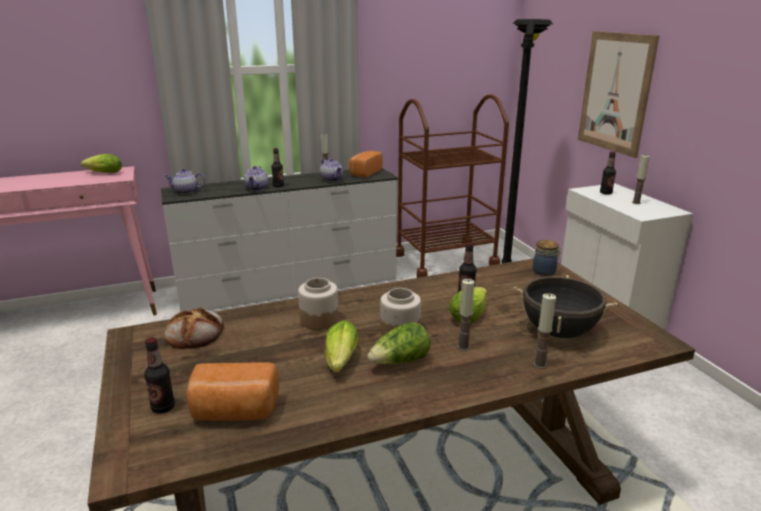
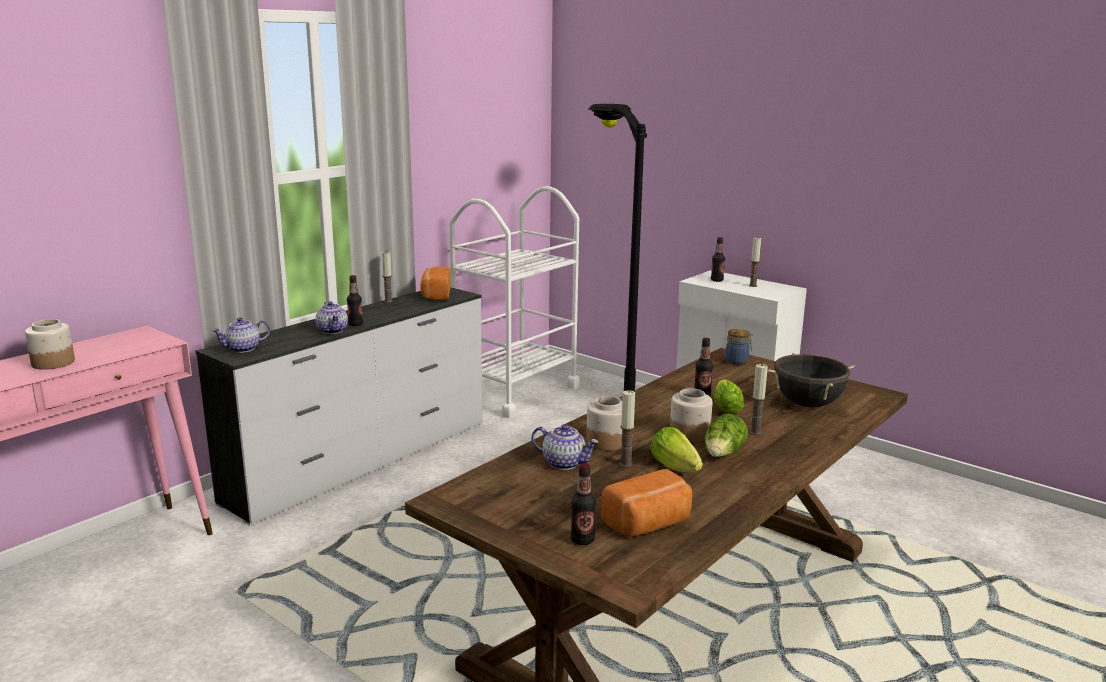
camera: 30 degrees left, 5 degrees down
lettuce [81,154,122,173] -> none
bread [164,308,224,349] -> none
teapot [320,158,343,182] -> teapot moved to [531,424,598,470]
brown cart [396,94,509,278] -> white cart [449,186,580,418]
candle [533,293,556,369] -> candle moved to [619,390,635,467]
picture [578,31,660,158] -> none
none -> jar [25,319,75,370]

